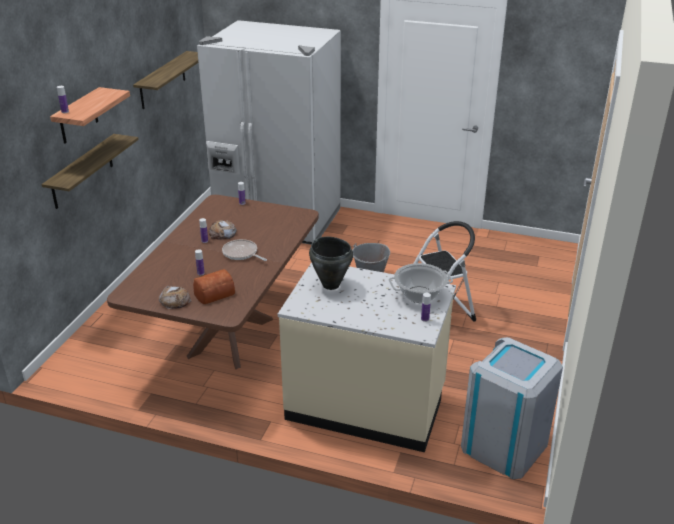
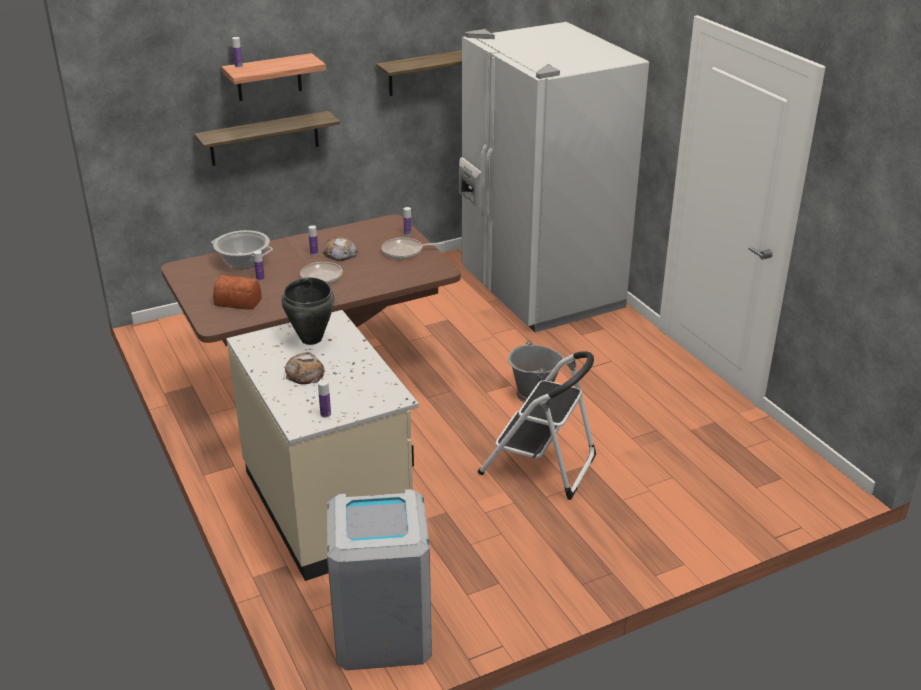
camera: 45 degrees right, 0 degrees up
bread [158,286,191,309] -> bread moved to [285,352,325,384]
cooking pot [389,263,453,303] -> cooking pot moved to [211,230,273,269]
none -> frying pan [382,237,444,259]

